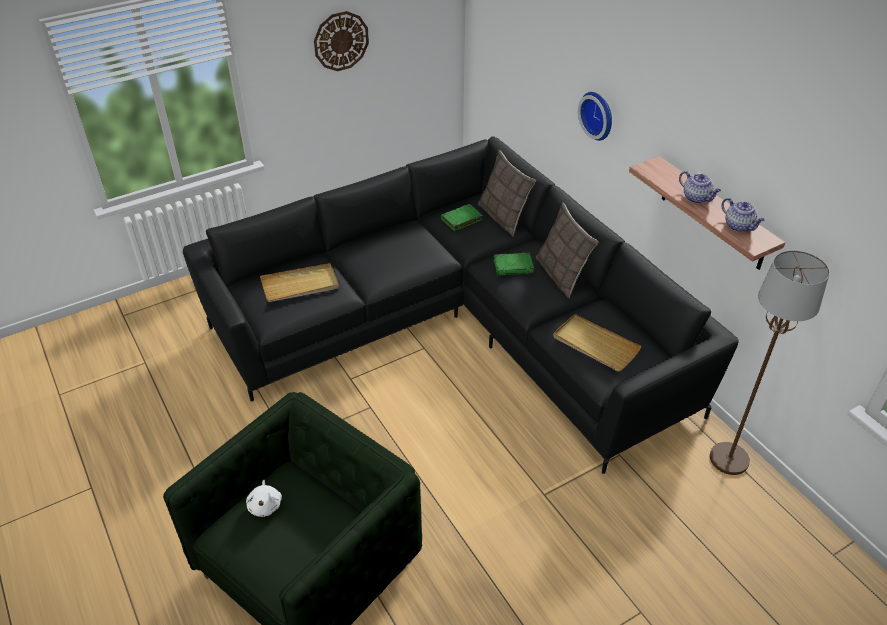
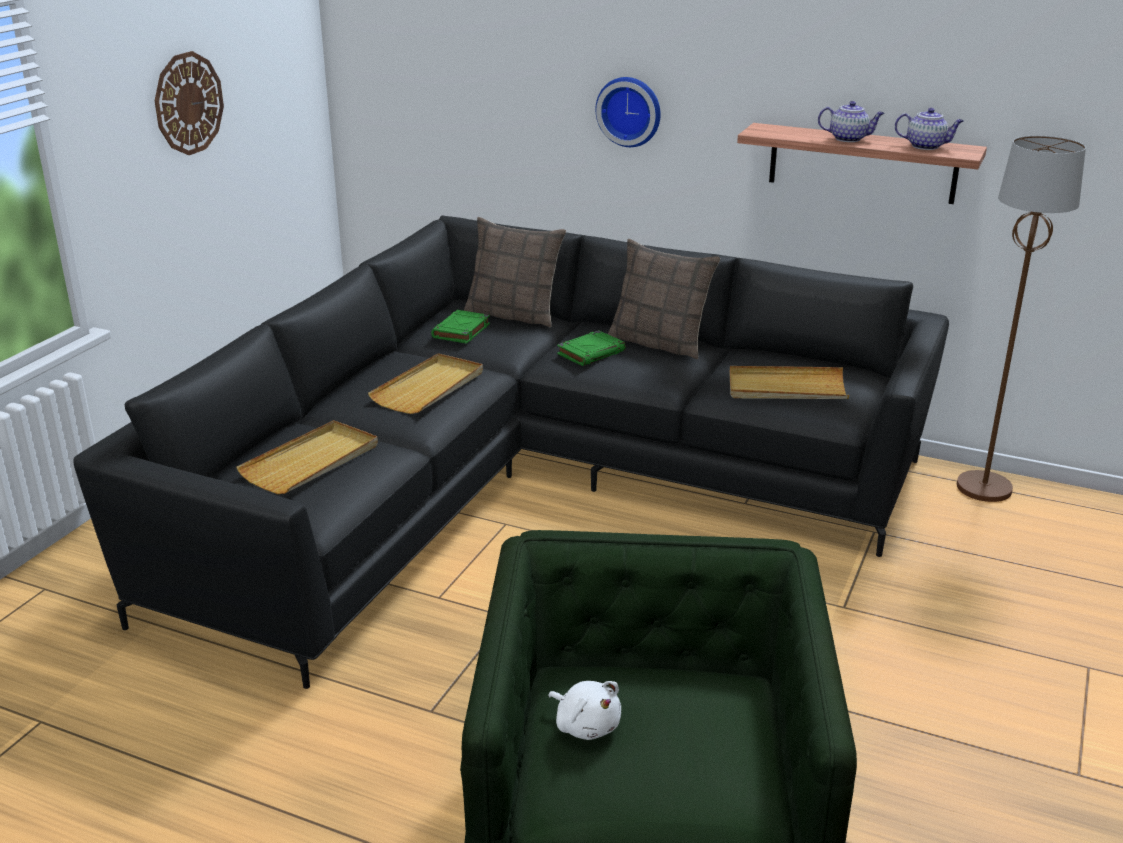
camera: 35 degrees left, 15 degrees down
none -> beige tray [368,353,483,414]

